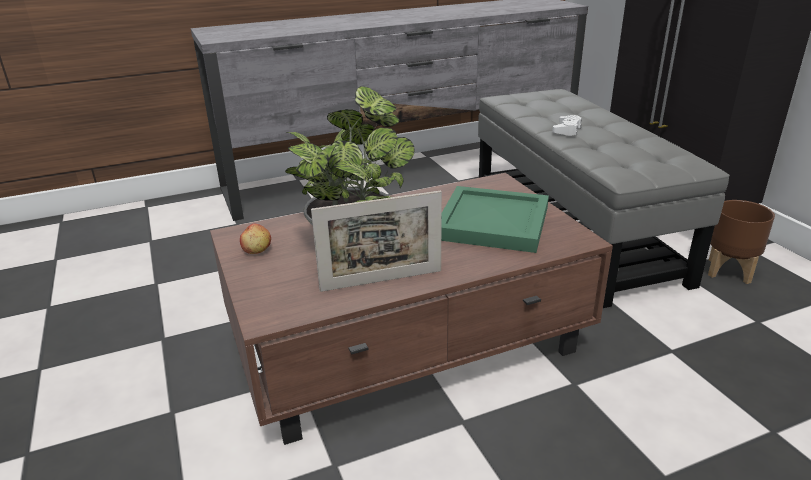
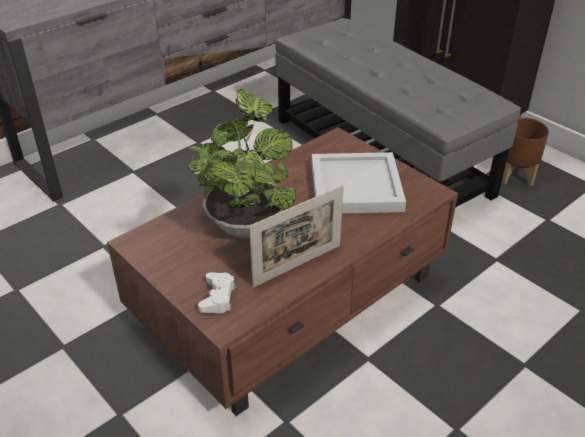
camera: 20 degrees left, 10 degrees up
apple [240,224,271,254] -> none
green tray [441,186,549,253] -> white tray [312,152,406,213]
white game controller [552,115,582,136] -> white game controller moved to [198,272,236,313]

